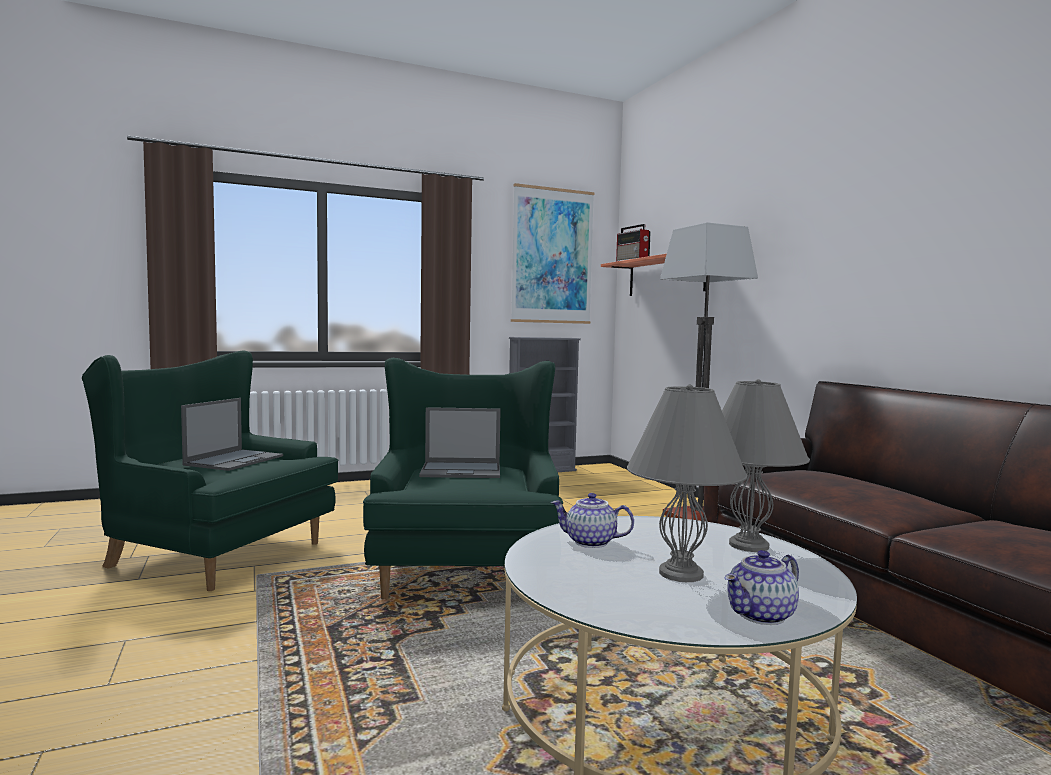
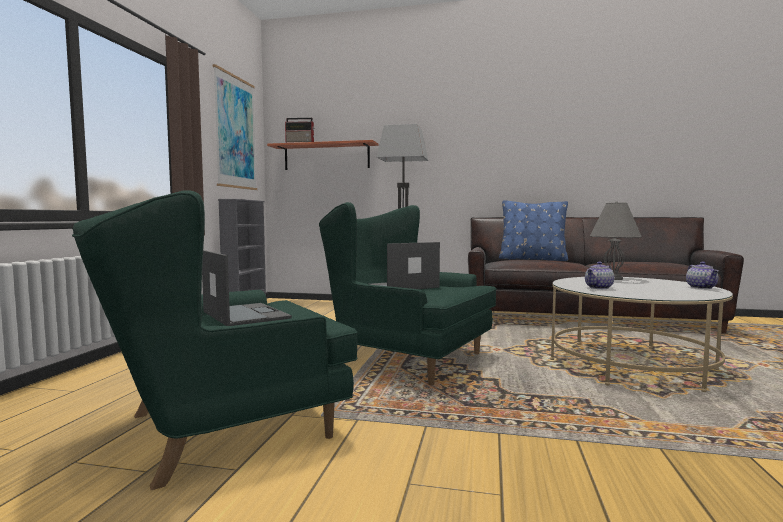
camera: 55 degrees left, 0 degrees up
laptop [419,407,501,478] -> laptop turned 150 degrees counterclockwise [369,242,440,289]
grey table lamp [627,385,748,582] -> none
none -> blue pillow [499,200,568,261]

